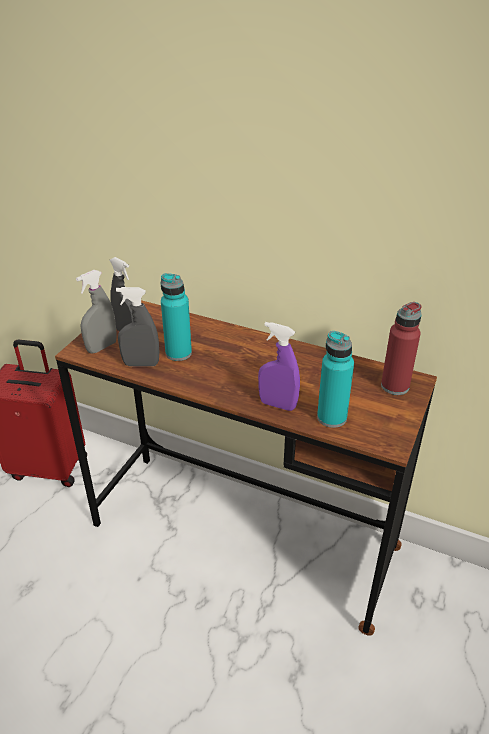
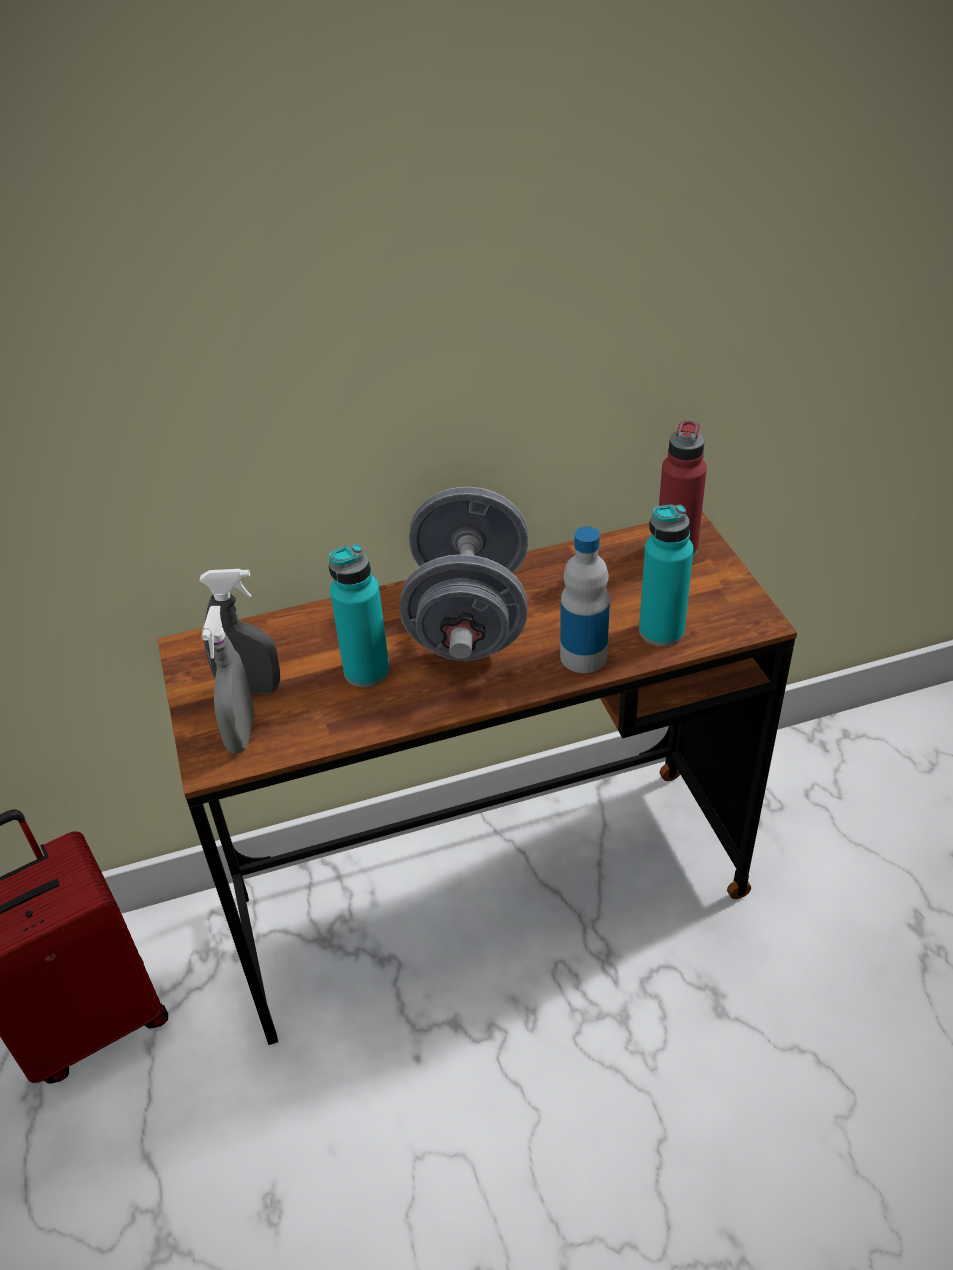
camera: 40 degrees left, 5 degrees up
grey spray bottle [116,287,159,366] -> none
purple spray bottle [258,322,300,411] -> bottle [560,526,610,673]
none -> grey dumbbell [400,487,528,661]

